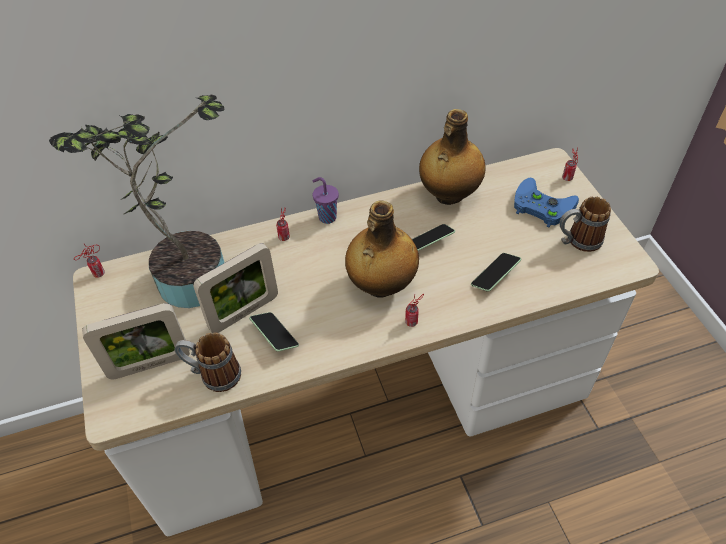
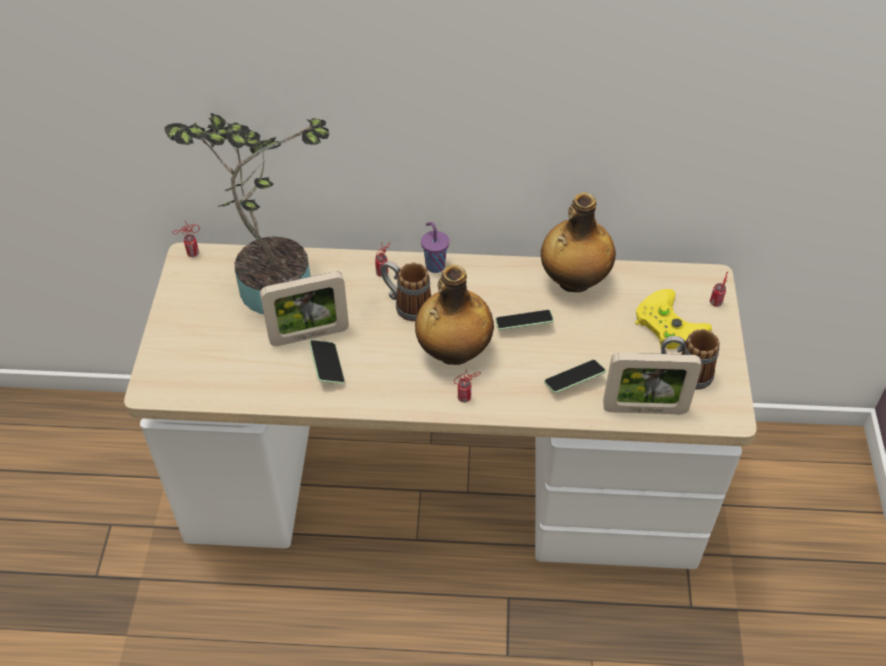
camera: 20 degrees right, 0 degrees up
picture frame [82,303,190,379] -> picture frame moved to [603,353,702,414]
mug [174,332,241,392] -> mug moved to [381,261,431,321]
blue game controller [514,178,579,227] -> yellow game controller [635,289,712,349]

